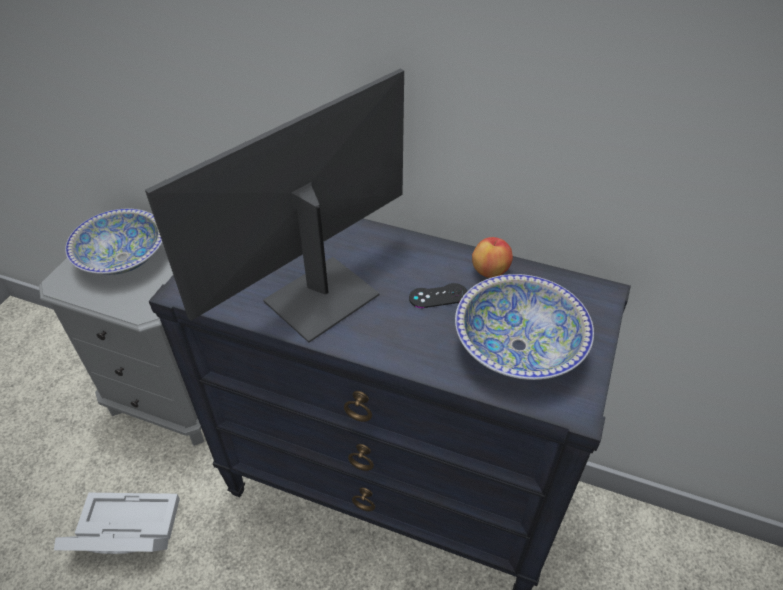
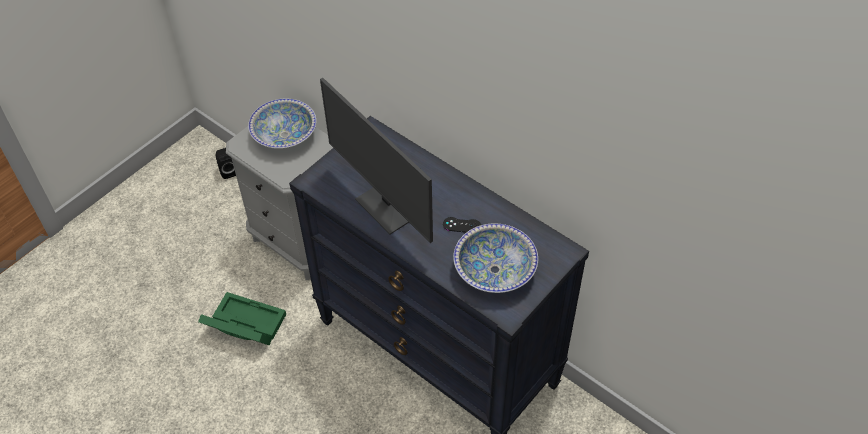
camera: 20 degrees right, 5 degrees up
white storage box [54,493,180,554] -> green storage box [198,292,286,346]
monitor [145,69,404,343] -> monitor turned 105 degrees counterclockwise [320,78,433,243]
apple [472,237,513,278] -> none
none -> black speaker [215,148,236,179]

